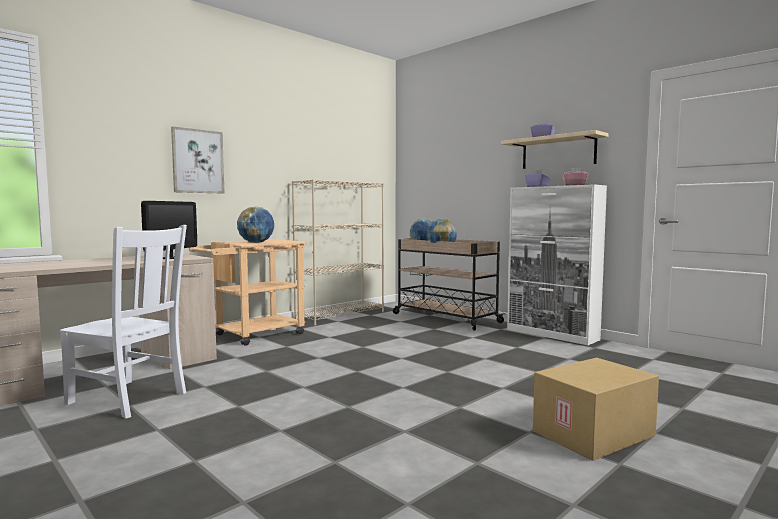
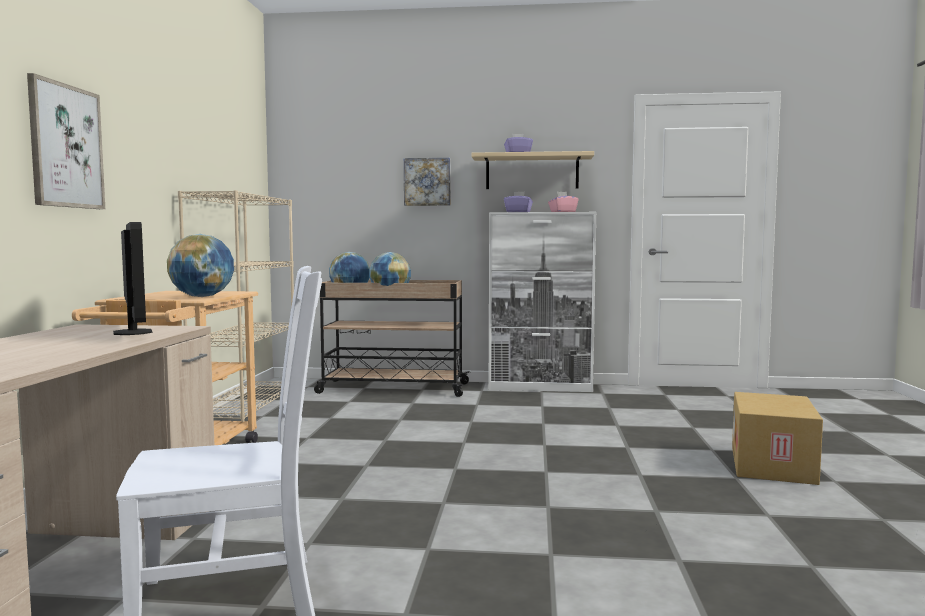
camera: 40 degrees left, 0 degrees up
none -> picture [404,158,450,206]

